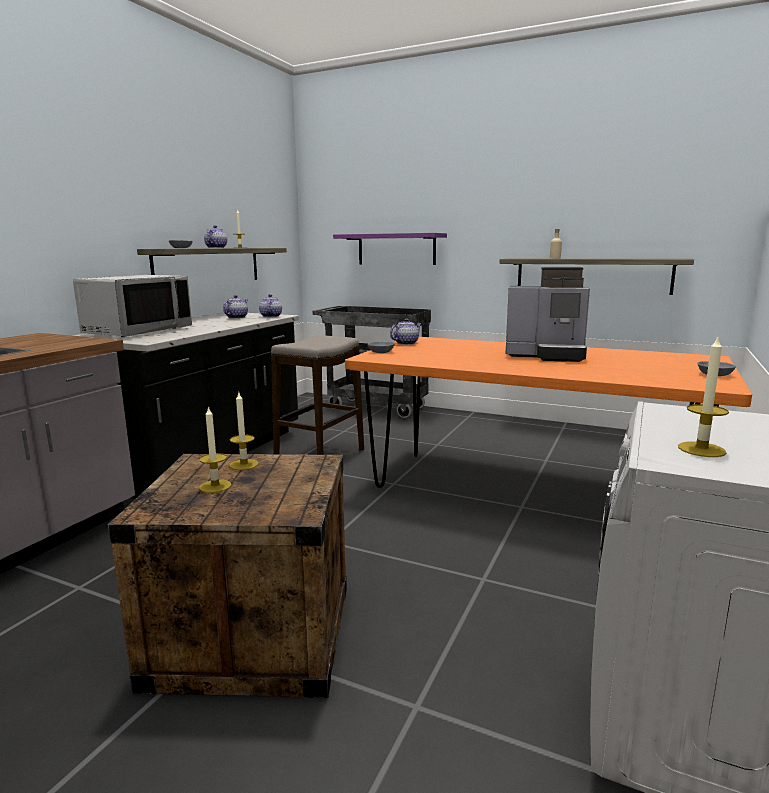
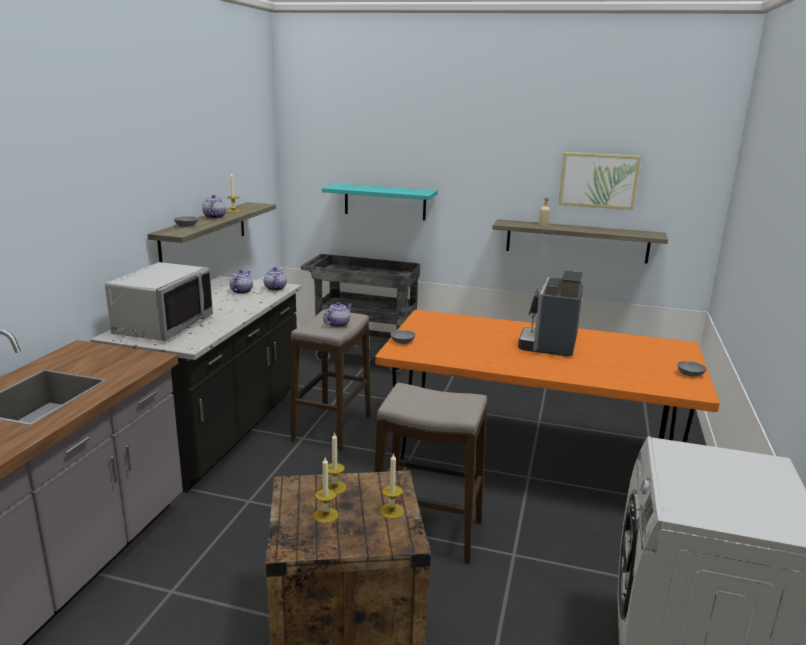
camera: 10 degrees left, 5 degrees up
purple shelf [333,233,447,265] -> turquoise shelf [322,183,438,220]
teapot [390,318,422,345] -> teapot moved to [323,302,352,327]
coffee machine [505,267,590,362] -> coffee machine turned 105 degrees clockwise [518,271,584,356]
candle [678,337,729,457] -> candle moved to [380,453,404,519]
none -> stool [374,383,487,564]
none -> picture [558,152,641,210]

